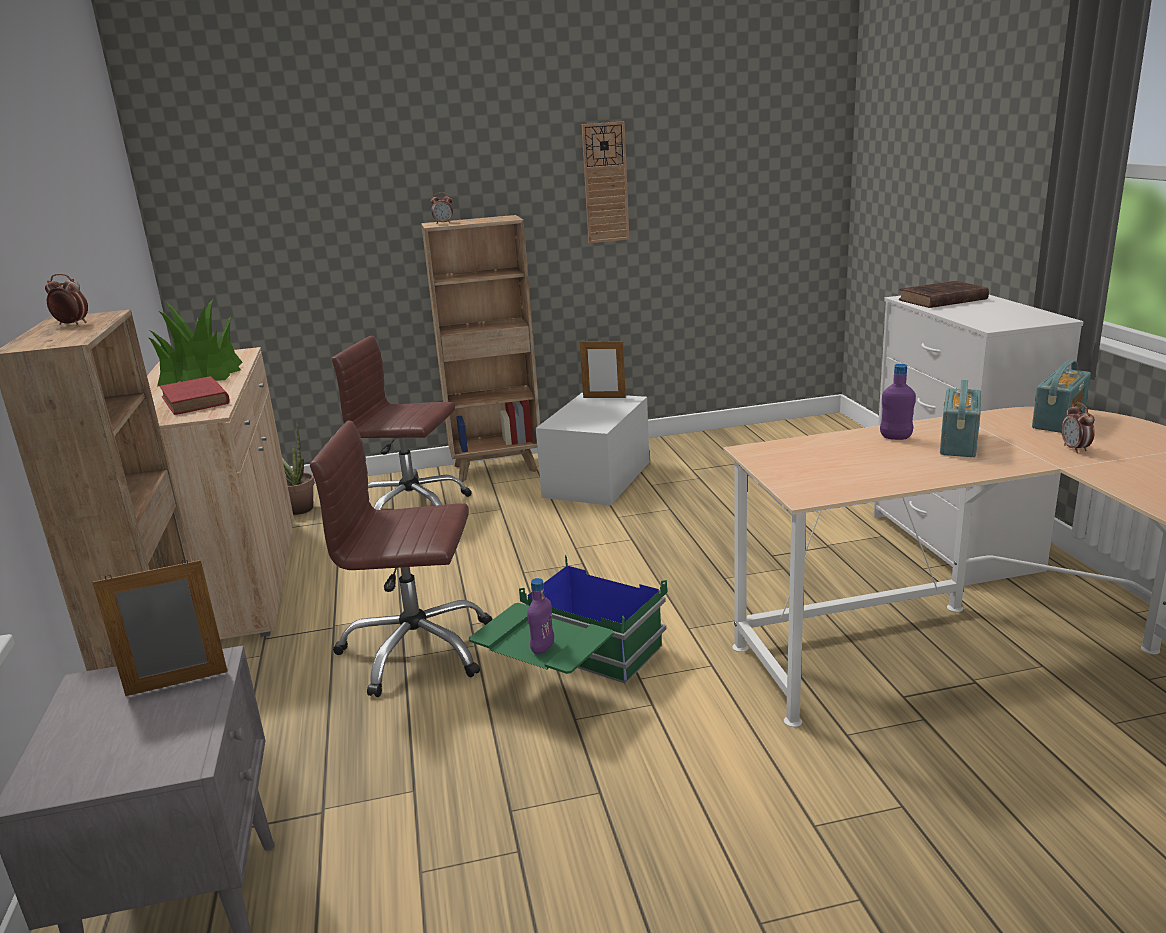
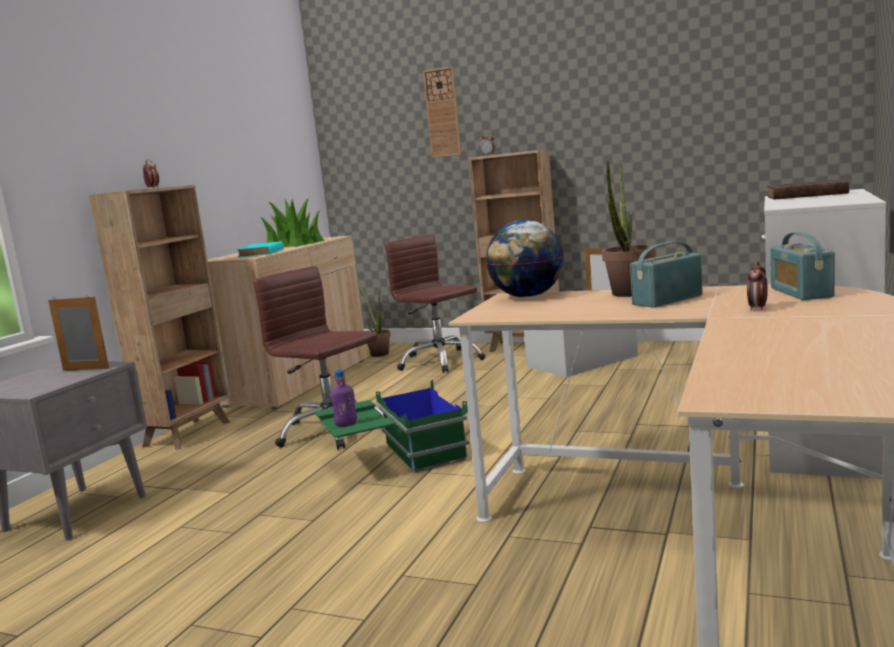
camera: 35 degrees right, 10 degrees down
red book [160,376,230,415] -> turquoise book [237,241,284,257]
wall clock [582,121,629,243] -> wall clock moved to [423,66,462,158]
purple bottle [880,364,916,440] -> potted plant [602,159,656,297]
radio [1032,360,1091,433] -> radio turned 105 degrees clockwise [770,232,835,300]
none -> globe [486,220,564,298]

